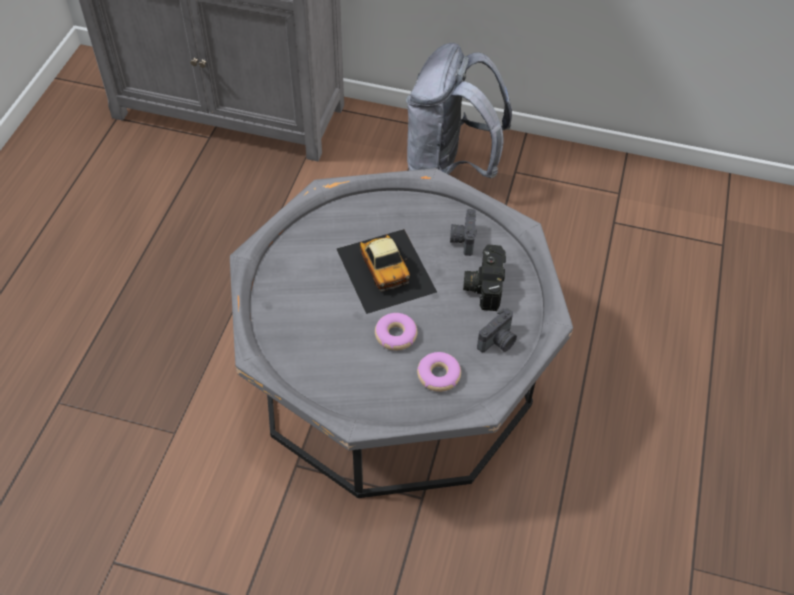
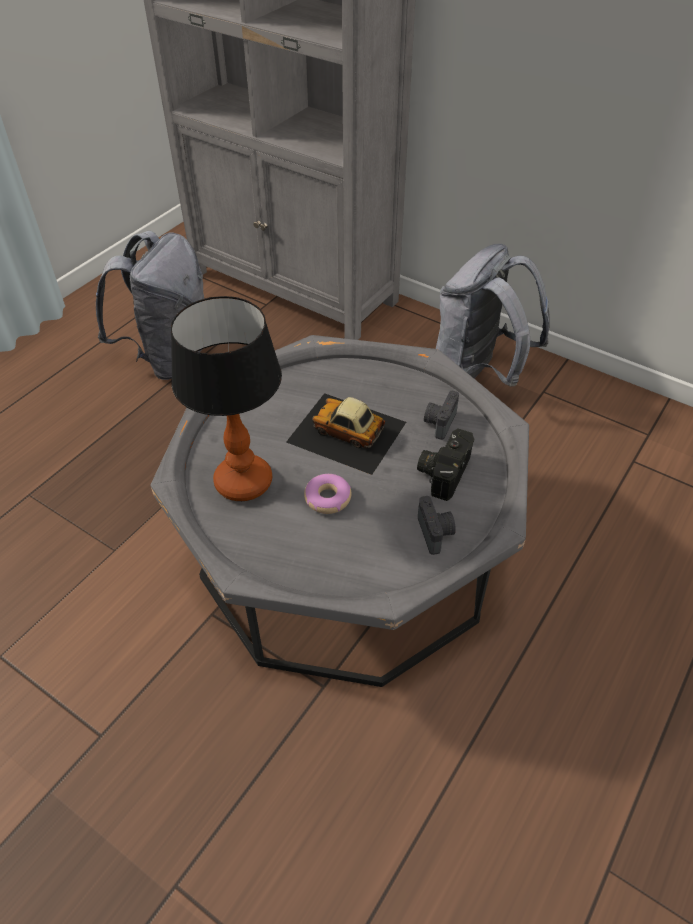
camera: 20 degrees right, 5 degrees down
toy car [337,229,437,314] -> toy car turned 120 degrees clockwise [286,393,406,475]
donut [417,352,461,392] -> none
camera [477,308,517,352] -> camera turned 75 degrees counterclockwise [418,496,456,555]
none -> grey backpack [96,231,204,380]
none -> table lamp [171,296,282,501]

